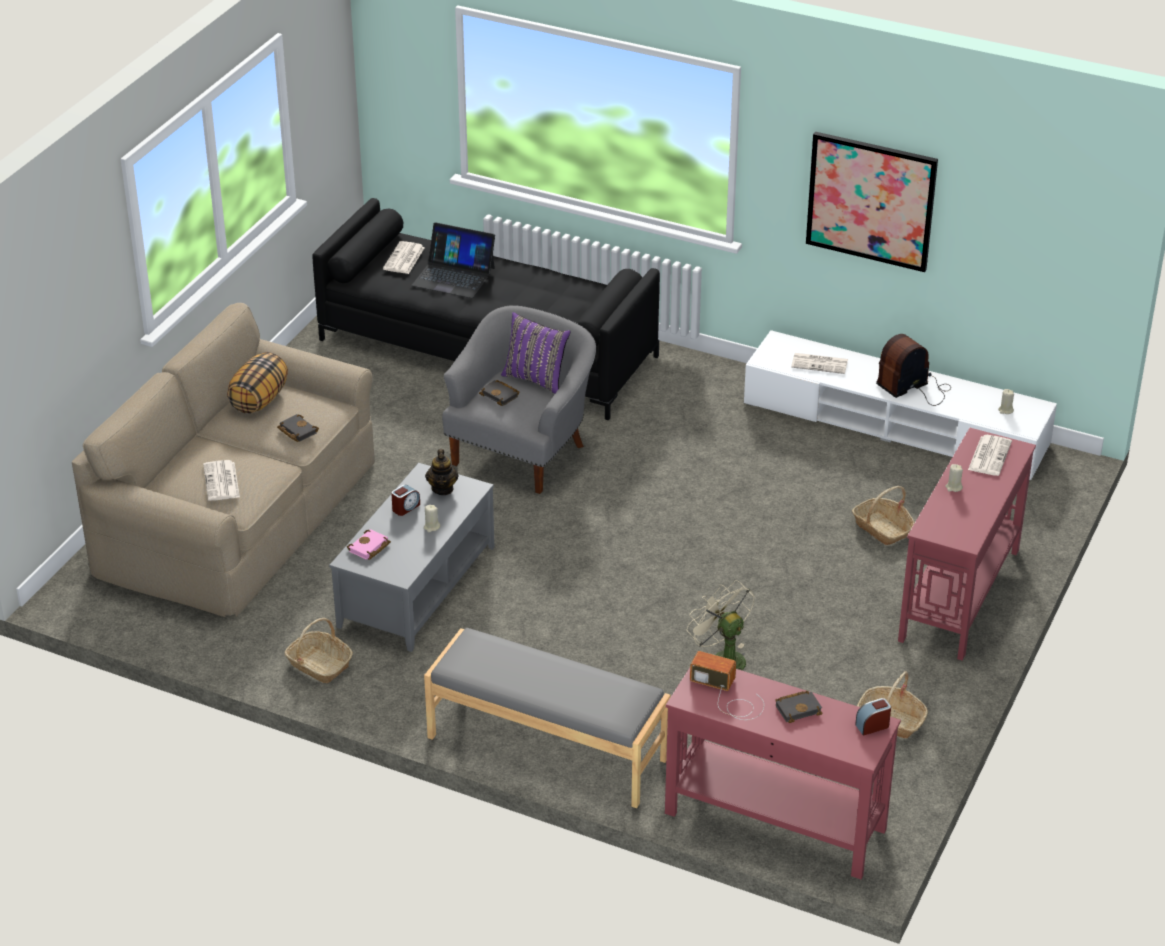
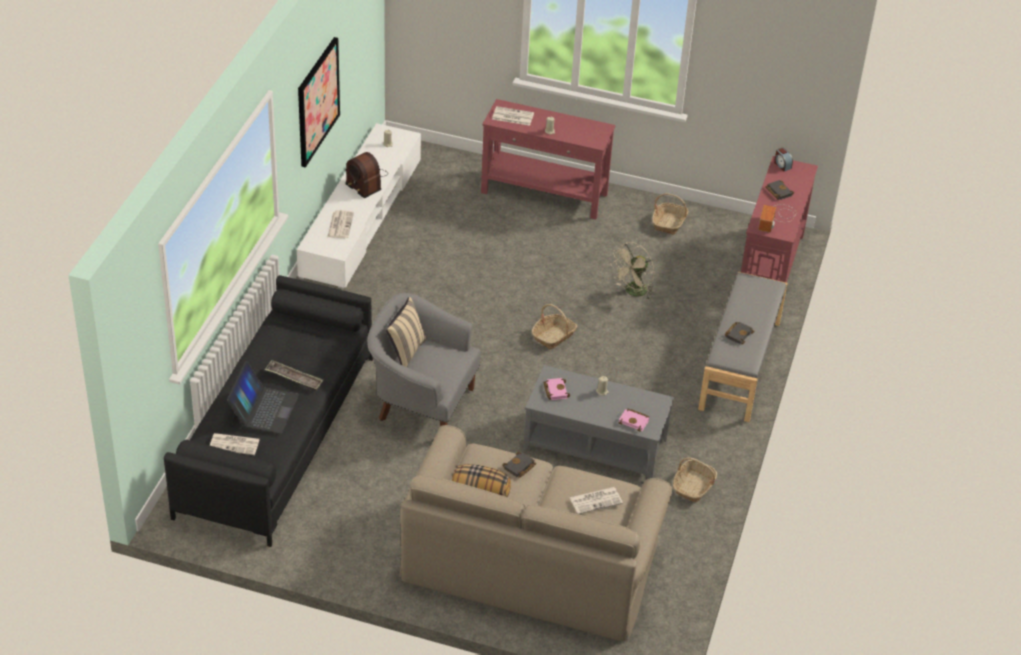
camera: 100 degrees left, 5 degrees up
alarm clock [391,485,420,516] -> none
teapot [425,449,459,495] -> pink book [543,378,570,400]
black book [479,380,519,406] -> black book moved to [725,322,755,344]
purple pillow [501,312,571,393] -> beige pillow [386,297,427,367]
basket [852,486,915,545] -> basket moved to [532,304,577,349]
none -> tray [265,360,323,391]

